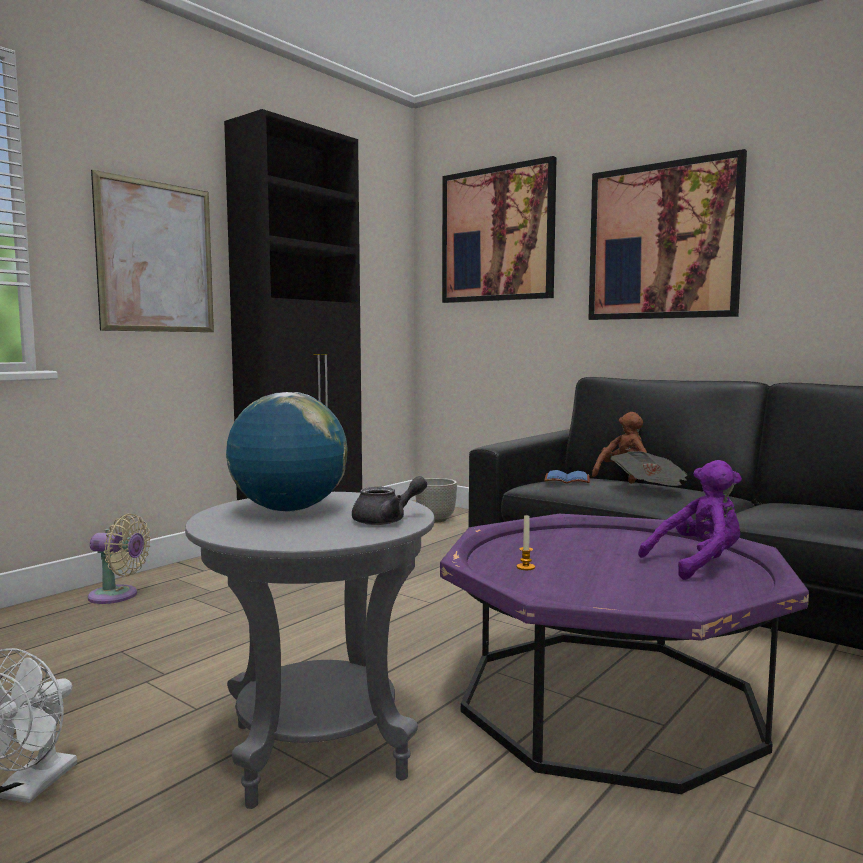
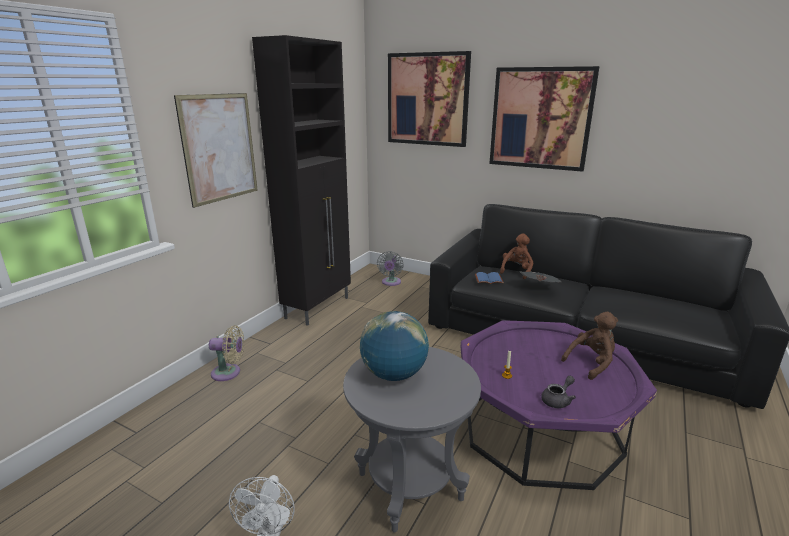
camera: 10 degrees left, 15 degrees up
grey teapot [352,476,427,525] -> grey teapot moved to [541,376,576,408]
grey planter [416,478,457,522] -> grey fan [377,251,403,286]
purple plush toy [638,460,742,580] -> brown plush toy [561,312,618,380]

